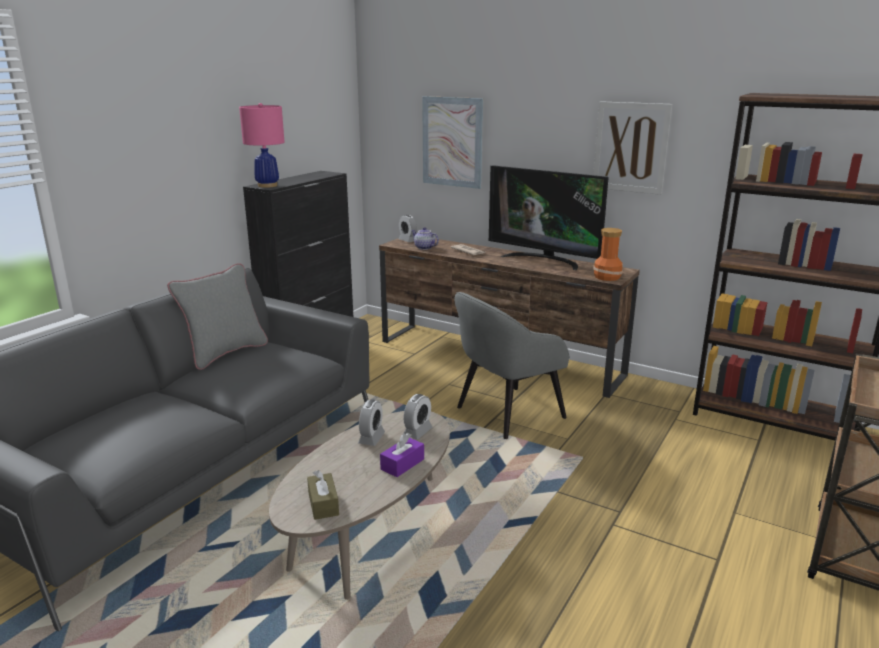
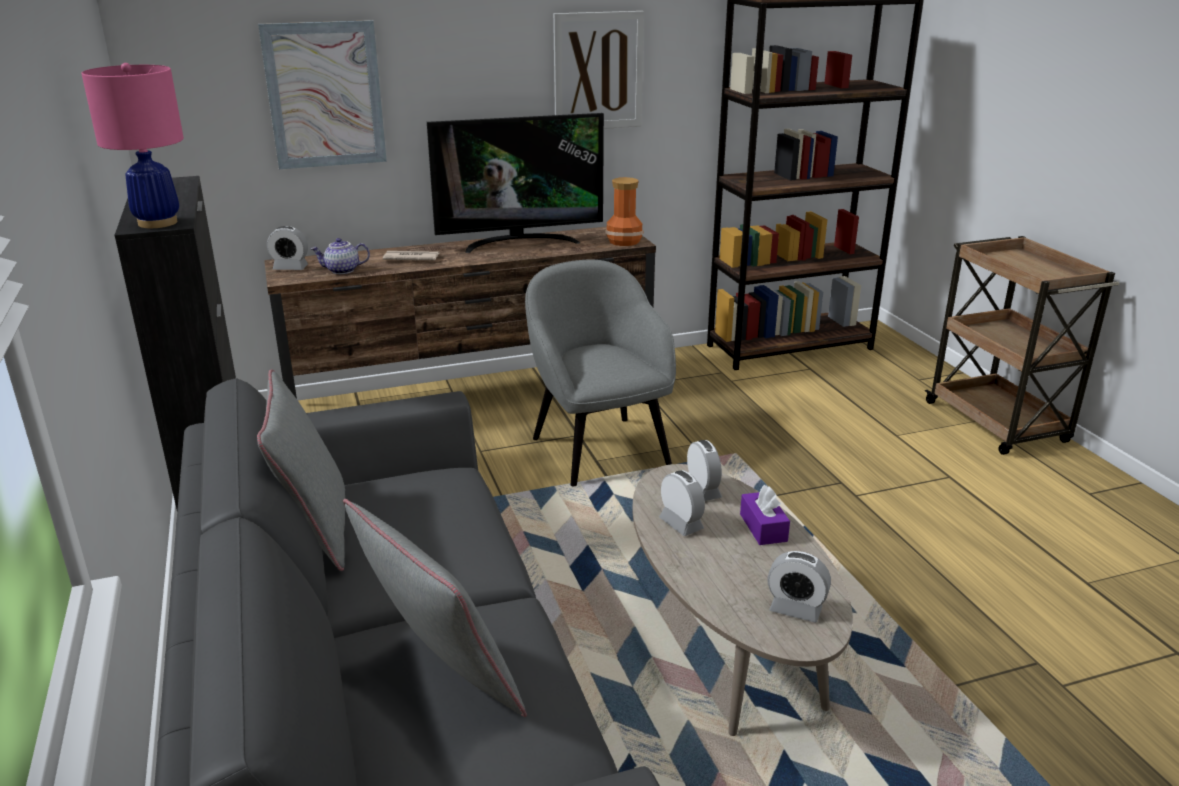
camera: 50 degrees left, 5 degrees up
brown tissue box [307,470,339,520] -> alarm clock [768,551,831,623]
grey armchair [454,292,570,439] -> grey armchair turned 150 degrees clockwise [525,260,676,486]
none -> grey pillow [343,499,527,717]

